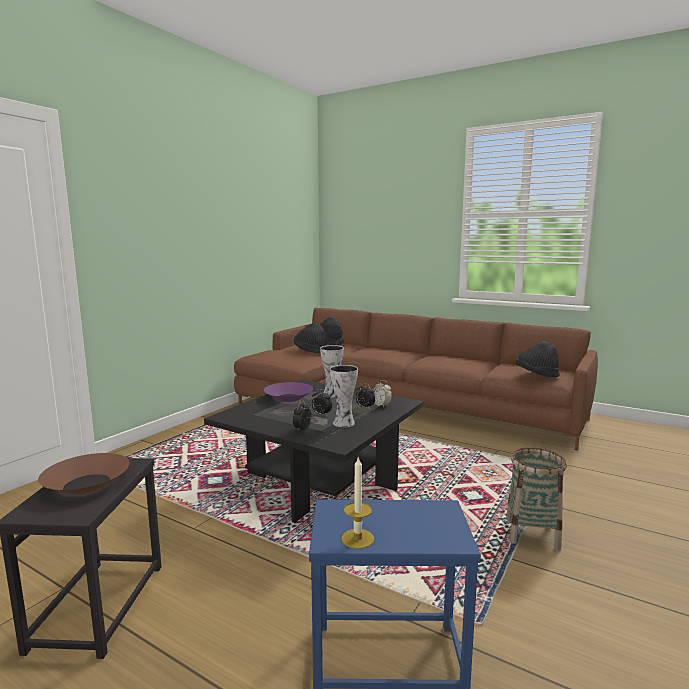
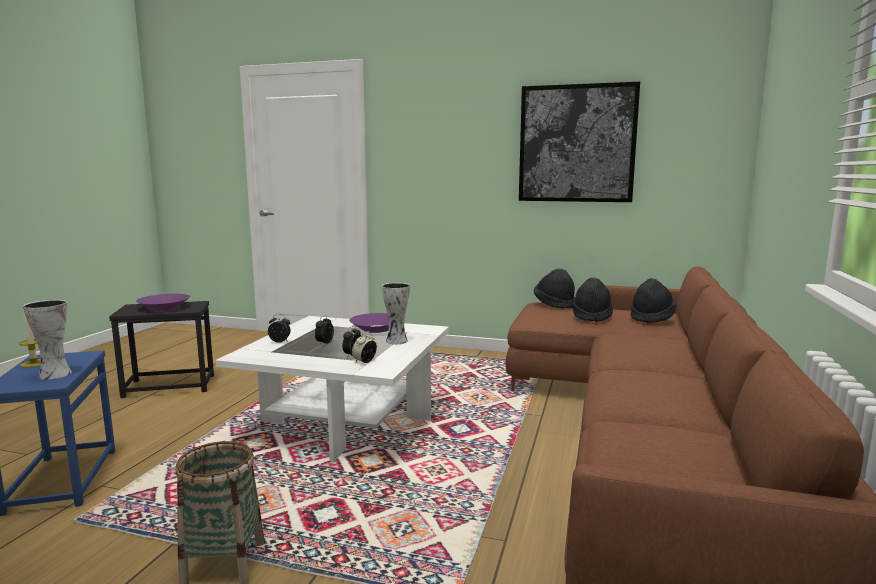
camera: 75 degrees right, 0 degrees up
brown bowl [38,453,130,495] -> purple bowl [136,294,190,311]
black coffee table [204,380,423,523] -> white coffee table [215,316,449,462]
vase [330,365,358,428] -> vase moved to [23,300,72,380]
black hat [515,341,560,377] -> black hat moved to [534,269,575,309]
none -> picture [519,81,640,202]

